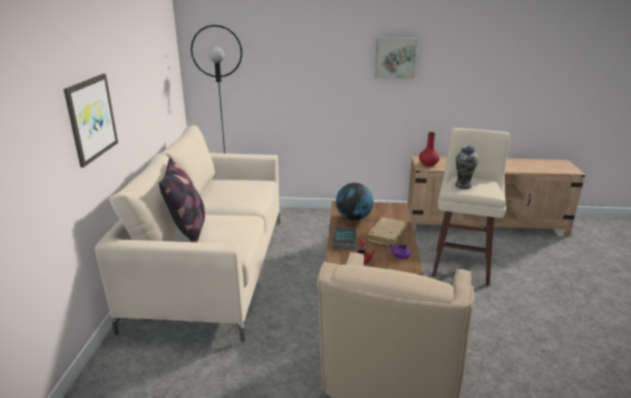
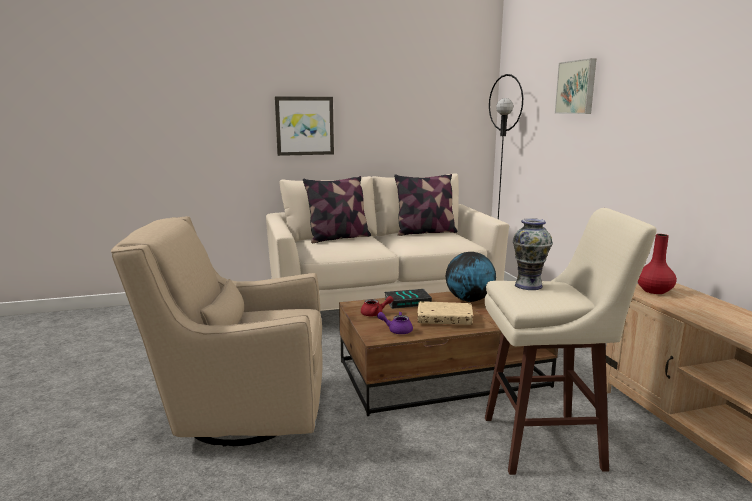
camera: 70 degrees right, 10 degrees down
picture [375,38,418,79] -> picture moved to [555,58,597,114]
none -> pillow [394,174,458,236]

